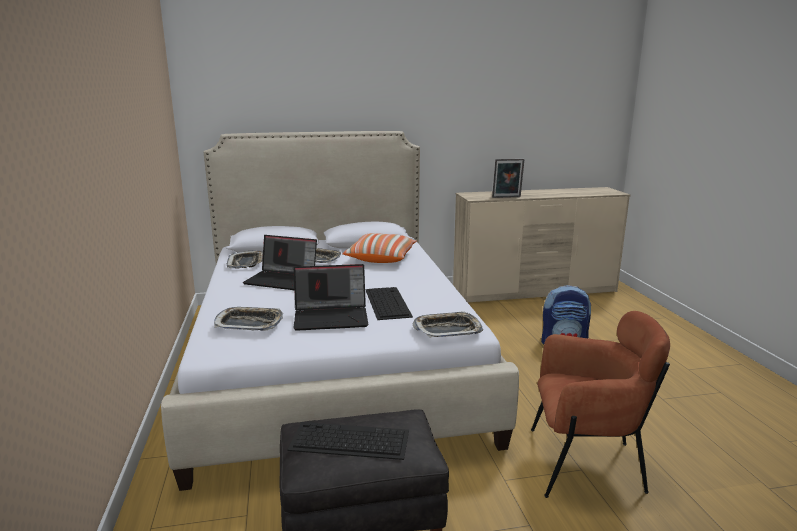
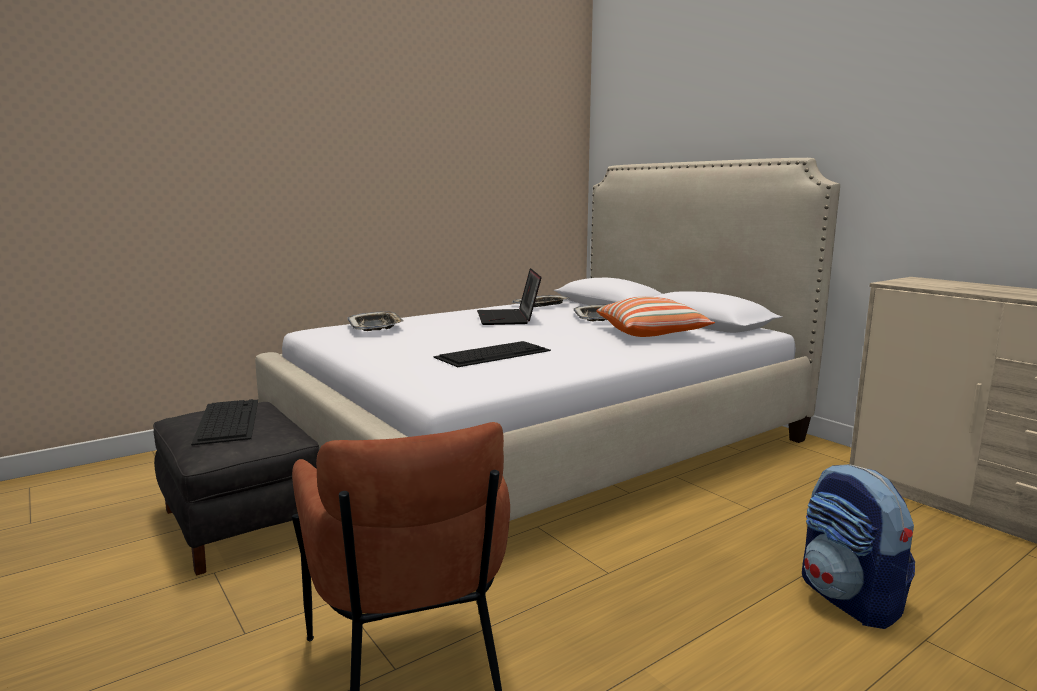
camera: 65 degrees right, 5 degrees down
laptop [293,264,368,331] -> none
tray [412,311,483,338] -> none
picture frame [492,159,525,198] -> none

